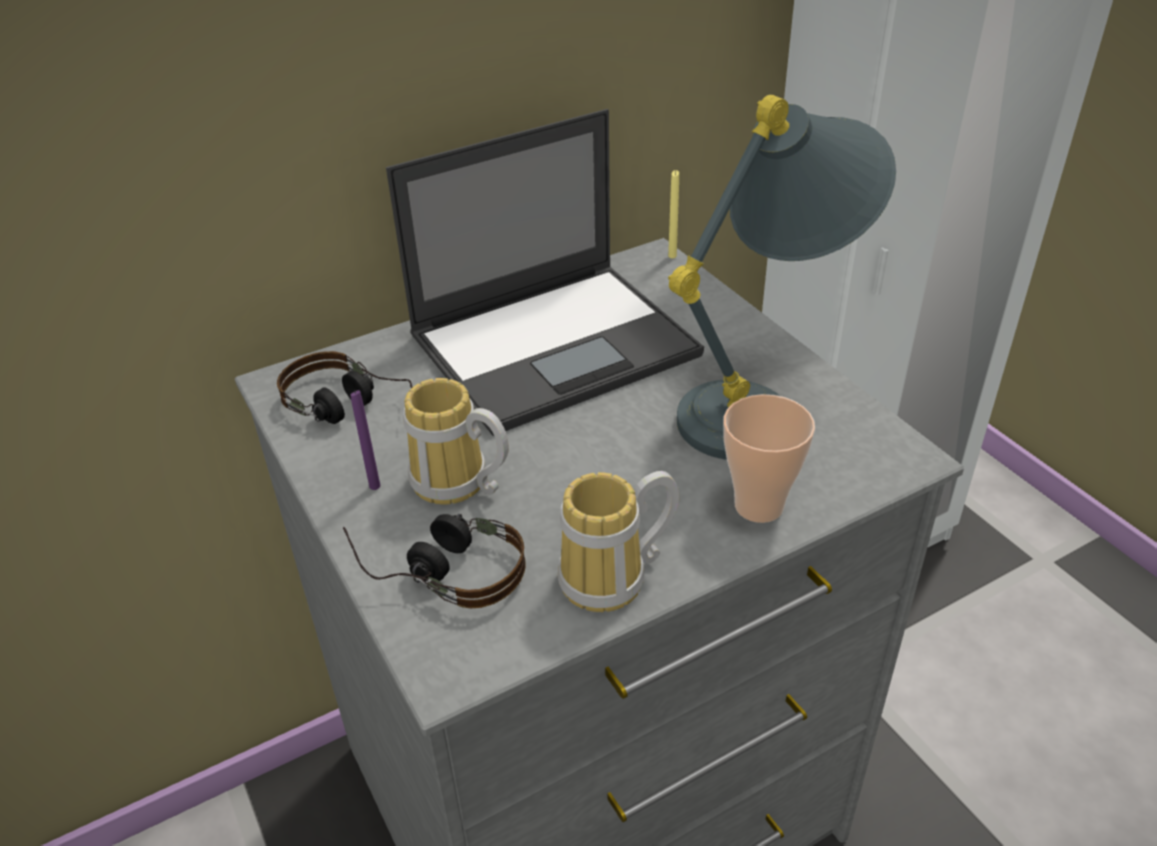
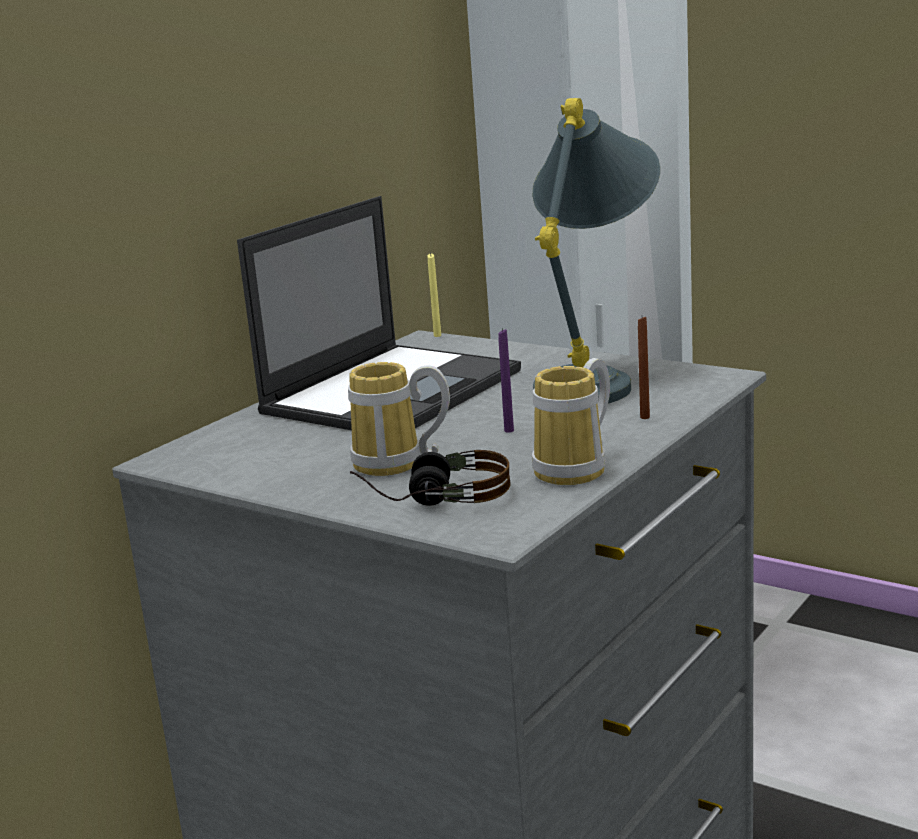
camera: 25 degrees left, 20 degrees down
headphones [277,351,413,424] -> none
purple candle [351,390,380,490] -> purple candle moved to [498,329,514,433]
cup [723,394,815,523] -> brown candle [638,317,650,419]

